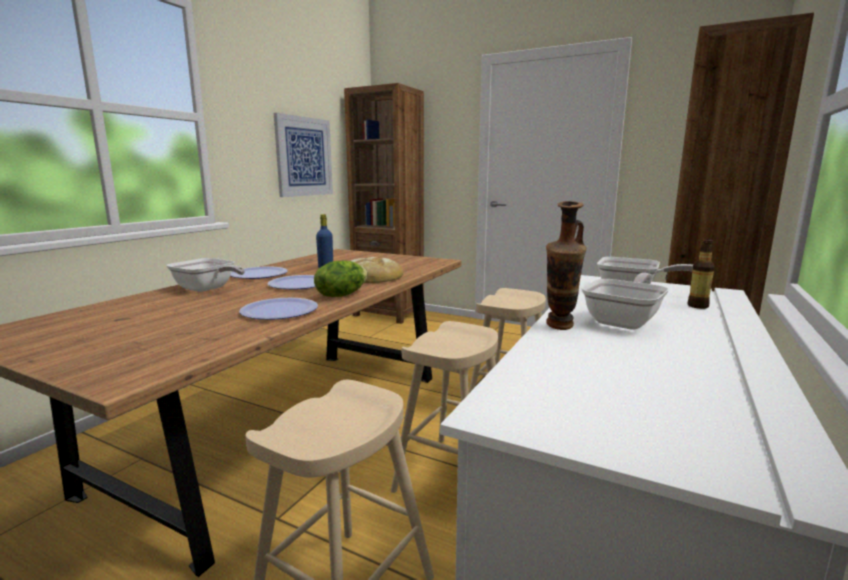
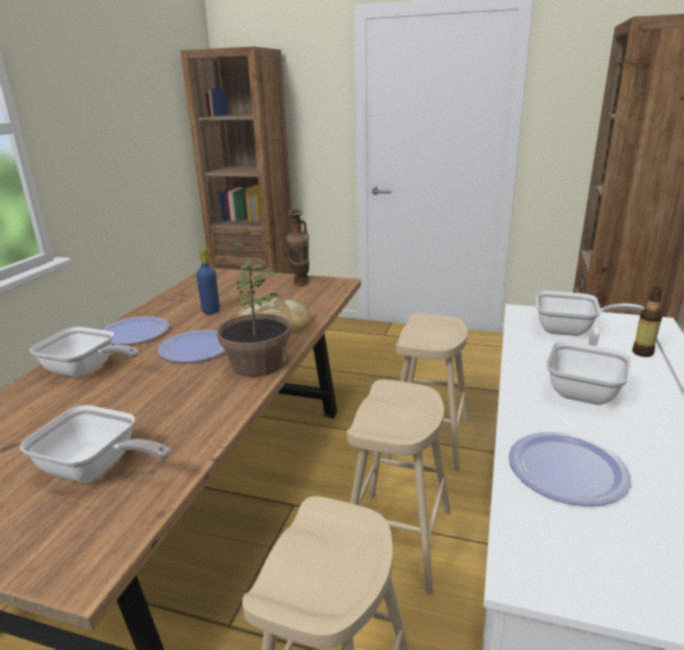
camera: 10 degrees left, 10 degrees up
plate [239,298,318,320] -> plate moved to [509,432,631,506]
picture [274,113,333,197] -> none
lettuce [314,261,368,297] -> potted plant [217,260,291,377]
vase [546,201,586,330] -> vase moved to [286,209,310,286]
none -> frying pan [20,405,170,483]

